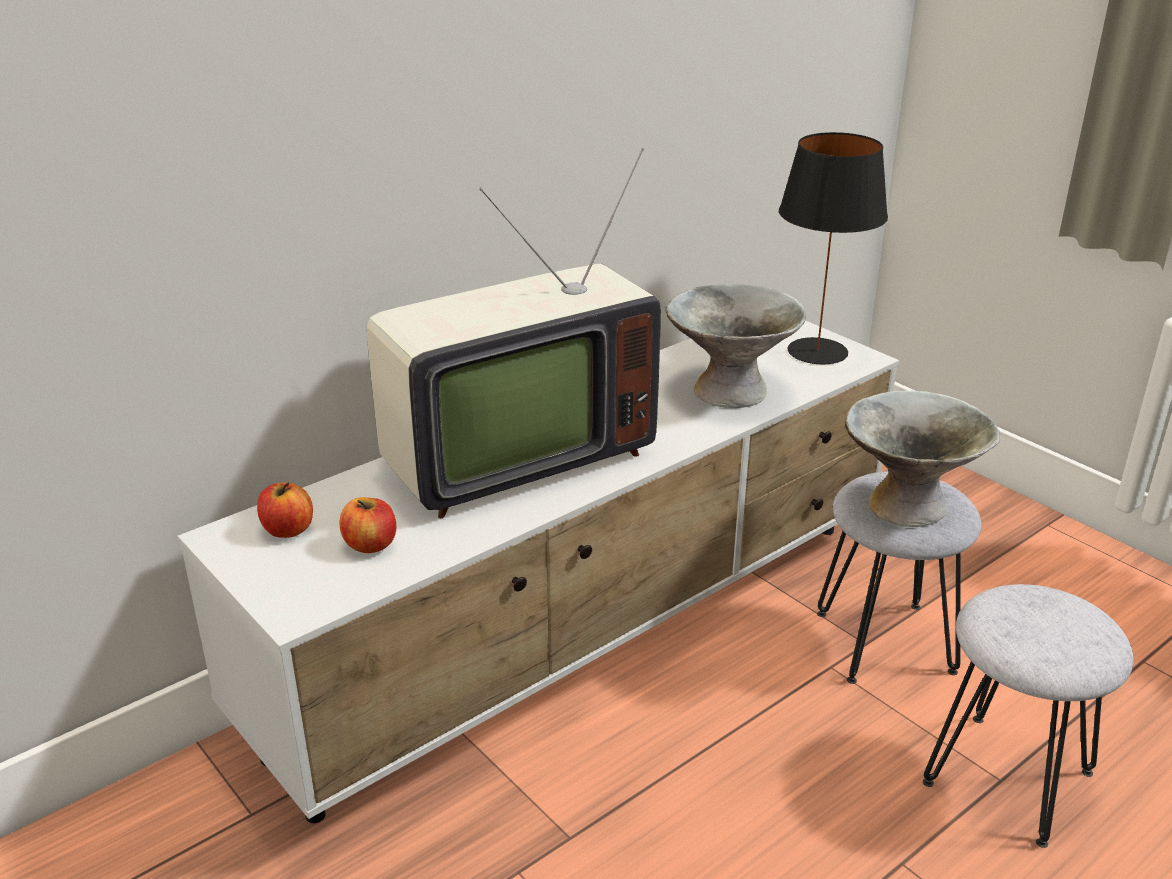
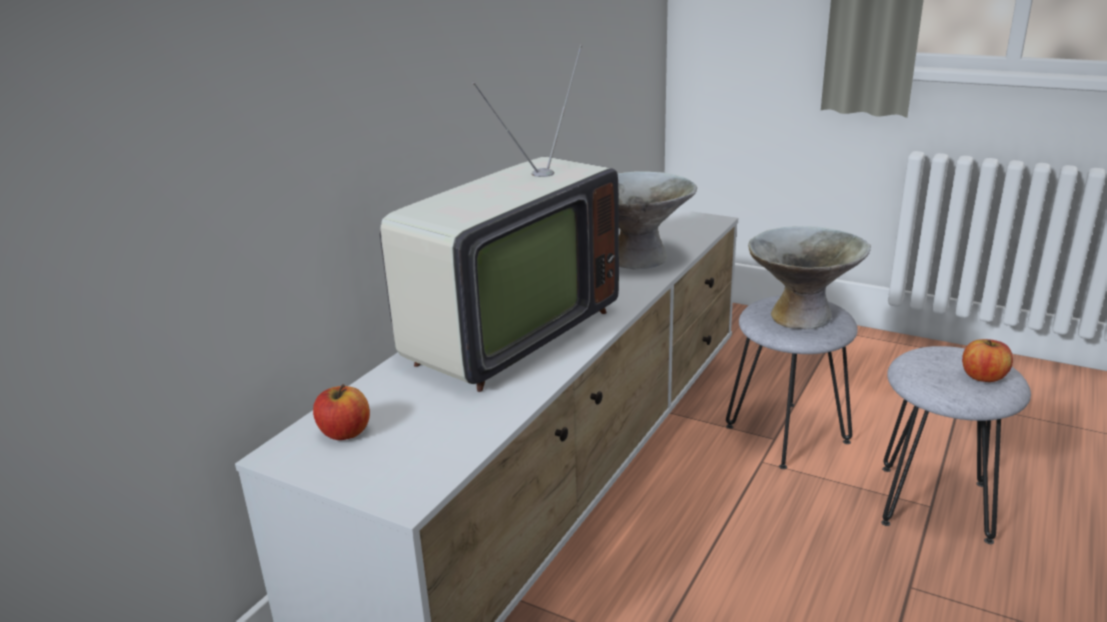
camera: 20 degrees left, 5 degrees down
apple [339,497,396,553] -> apple moved to [962,339,1013,382]
black table lamp [779,132,888,364] -> none

